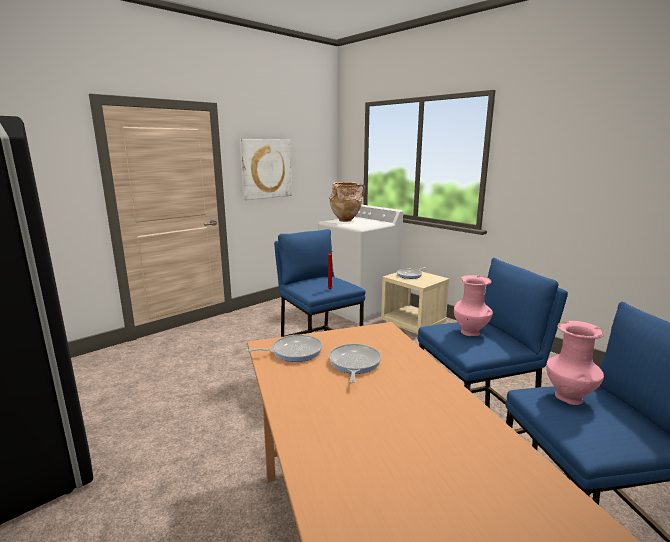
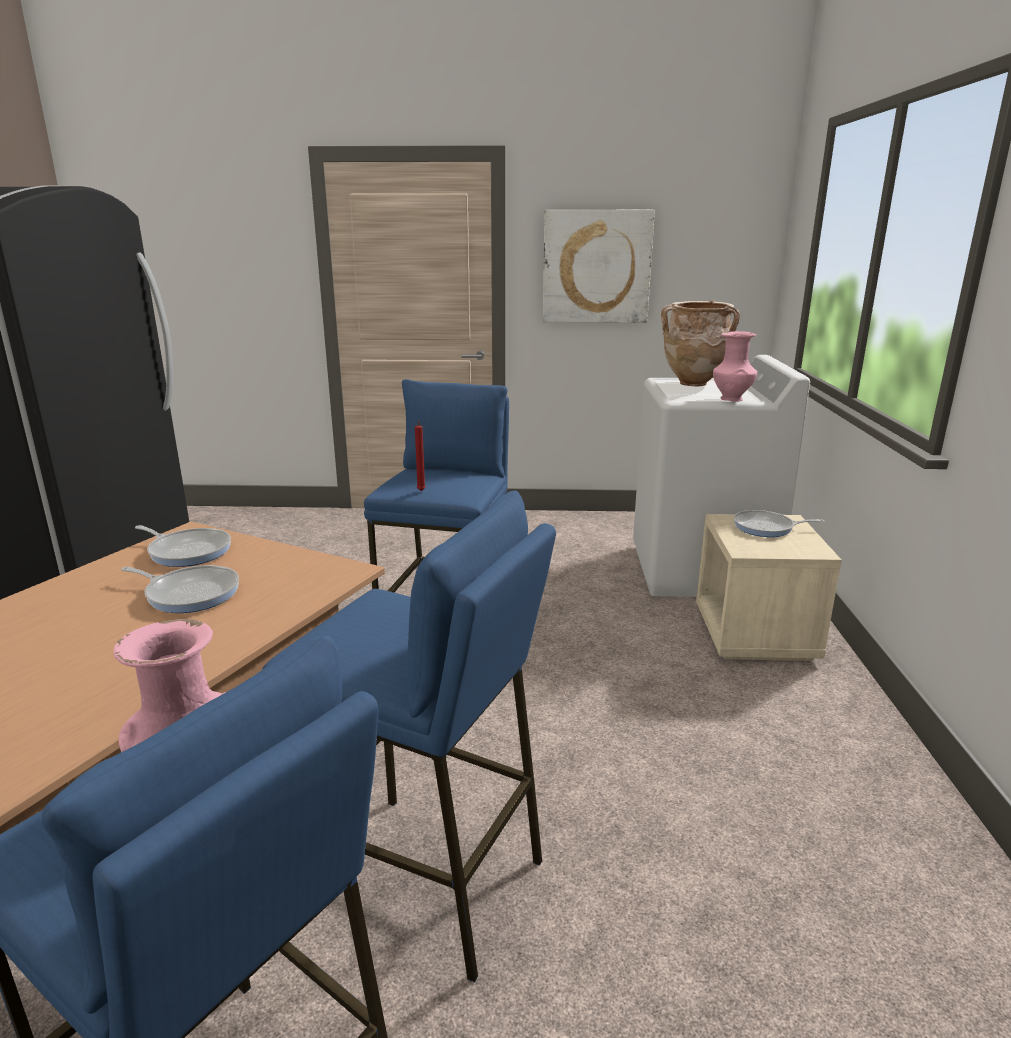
camera: 45 degrees right, 5 degrees up
frying pan [329,344,381,383] -> frying pan turned 60 degrees clockwise [121,565,239,613]
pink vase [454,275,493,336] -> pink vase moved to [713,331,757,402]

